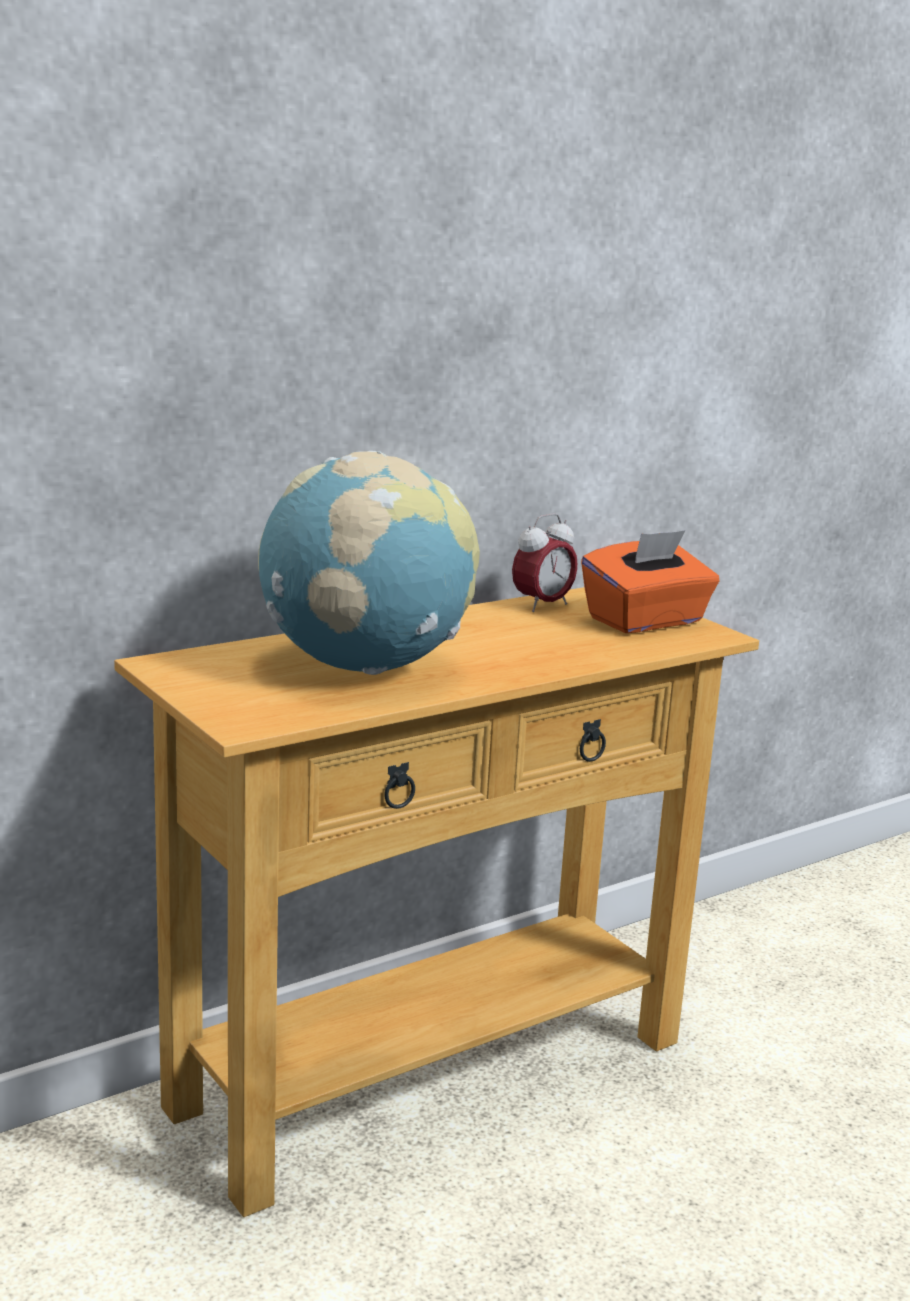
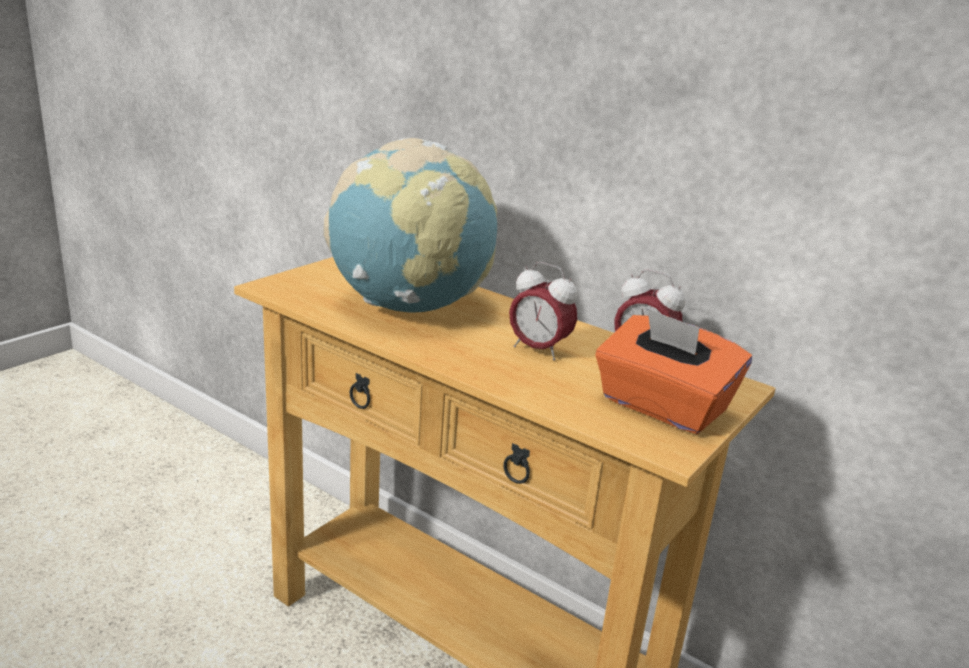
camera: 70 degrees right, 5 degrees up
none -> alarm clock [509,262,577,360]

